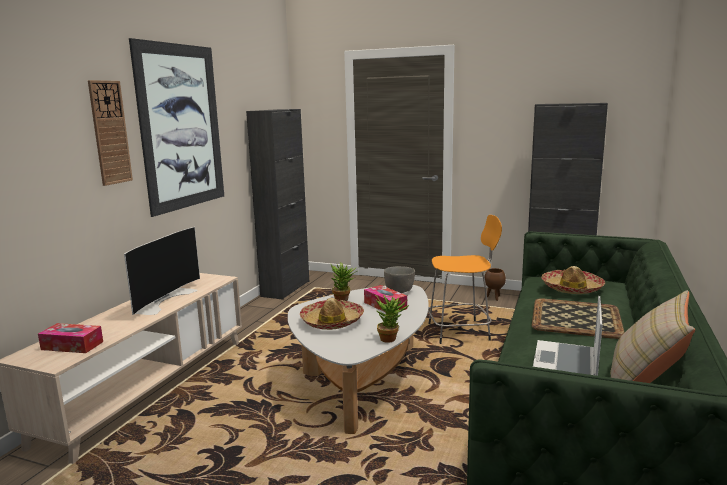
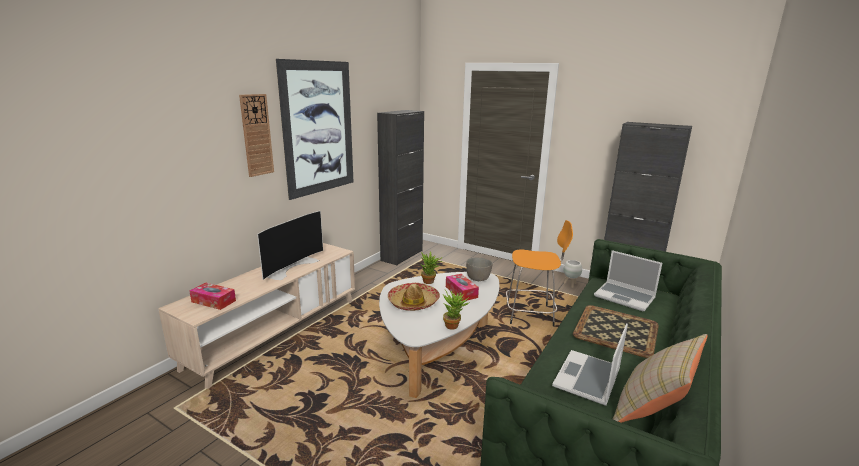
camera: 10 degrees right, 5 degrees up
brown planter [485,268,506,301] -> white planter [563,260,582,288]
hat [541,266,605,294] -> laptop [594,250,662,311]

